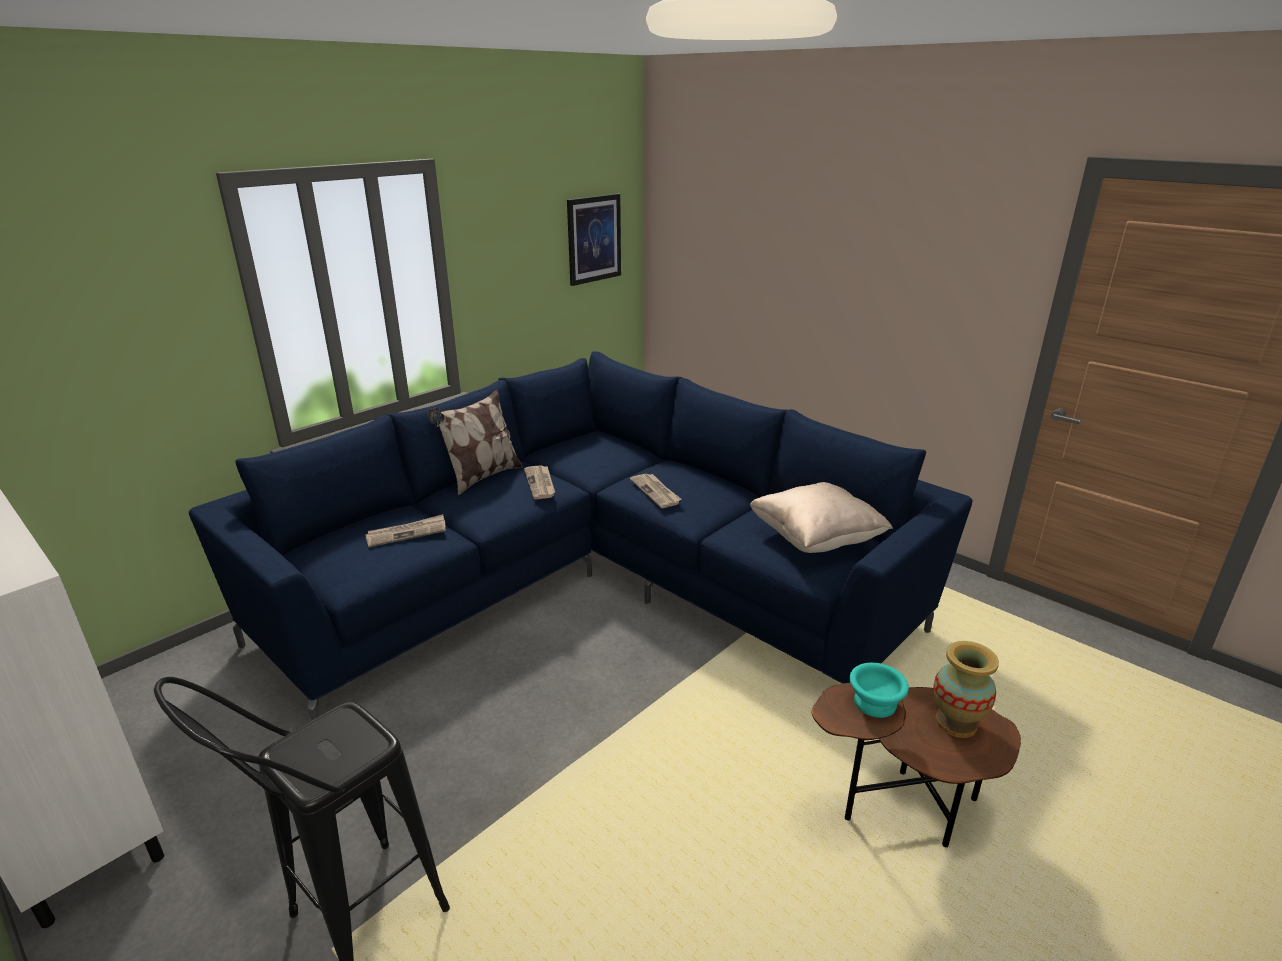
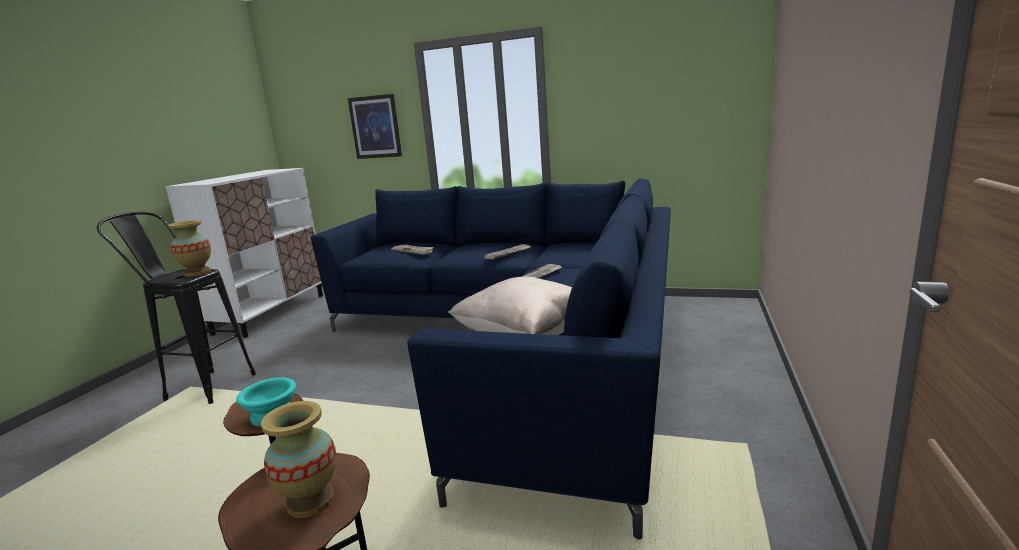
camera: 65 degrees right, 10 degrees down
pillow [428,389,523,495] -> none
picture [567,194,621,286] -> picture moved to [348,94,402,159]
none -> vase [168,220,211,277]

